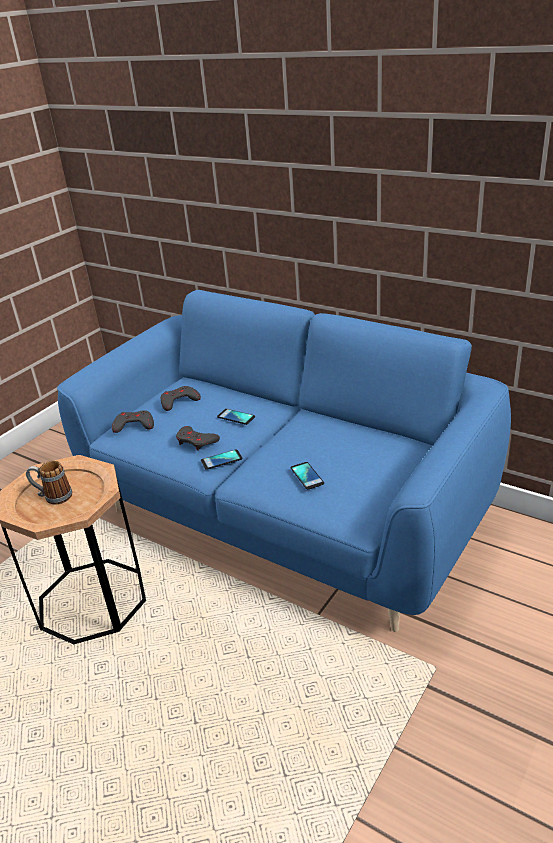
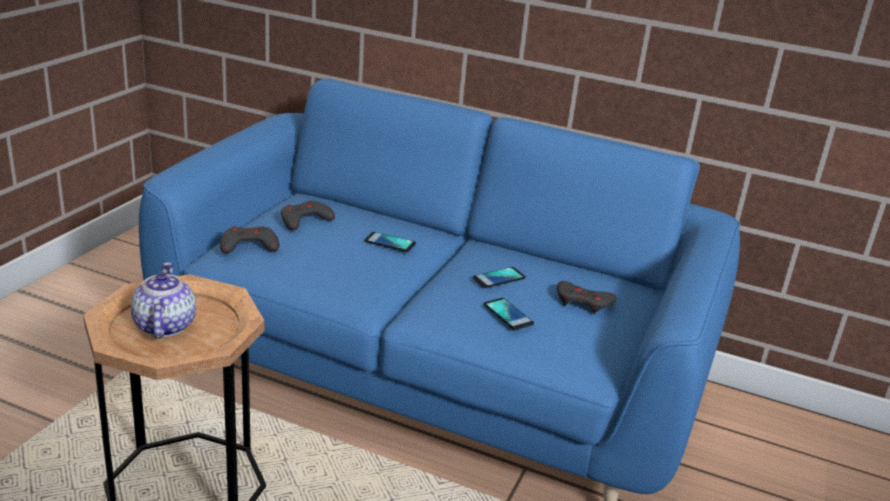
camera: 15 degrees left, 5 degrees down
mug [26,460,72,505] -> teapot [131,262,196,339]
grey game controller [176,426,220,451] -> grey game controller moved to [557,281,616,314]
phone [201,449,242,470] -> phone moved to [473,267,526,288]

